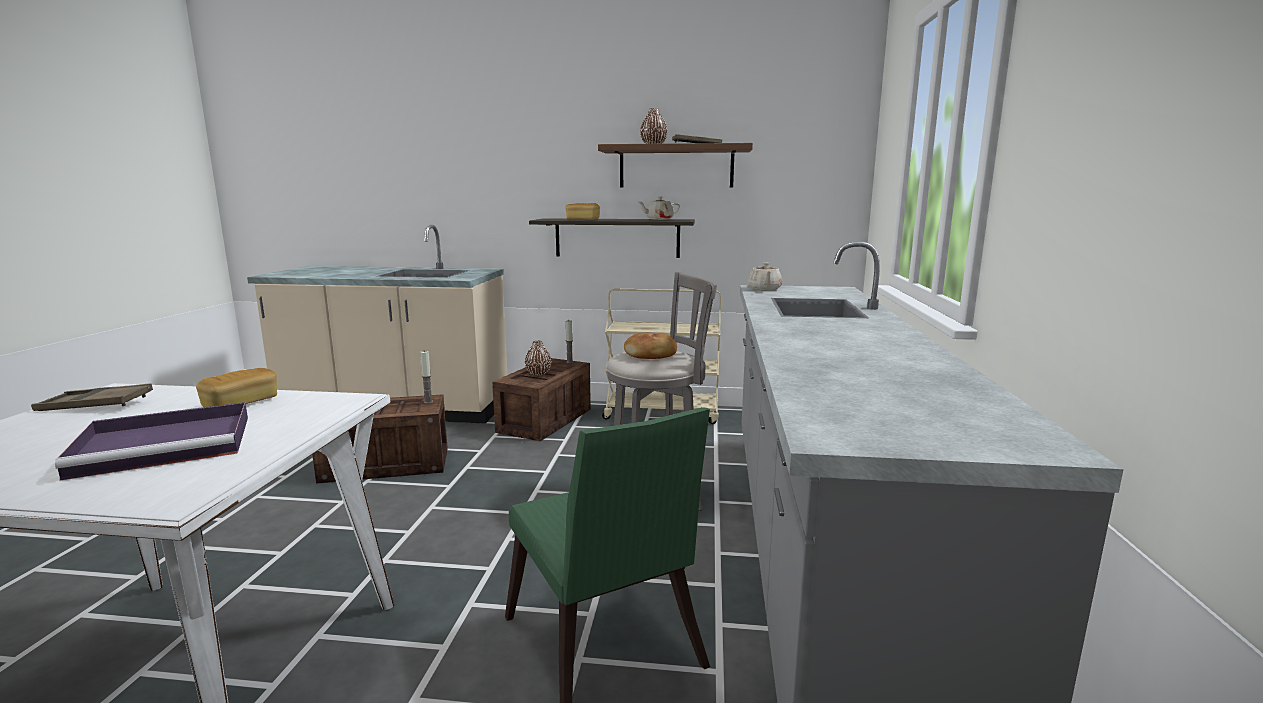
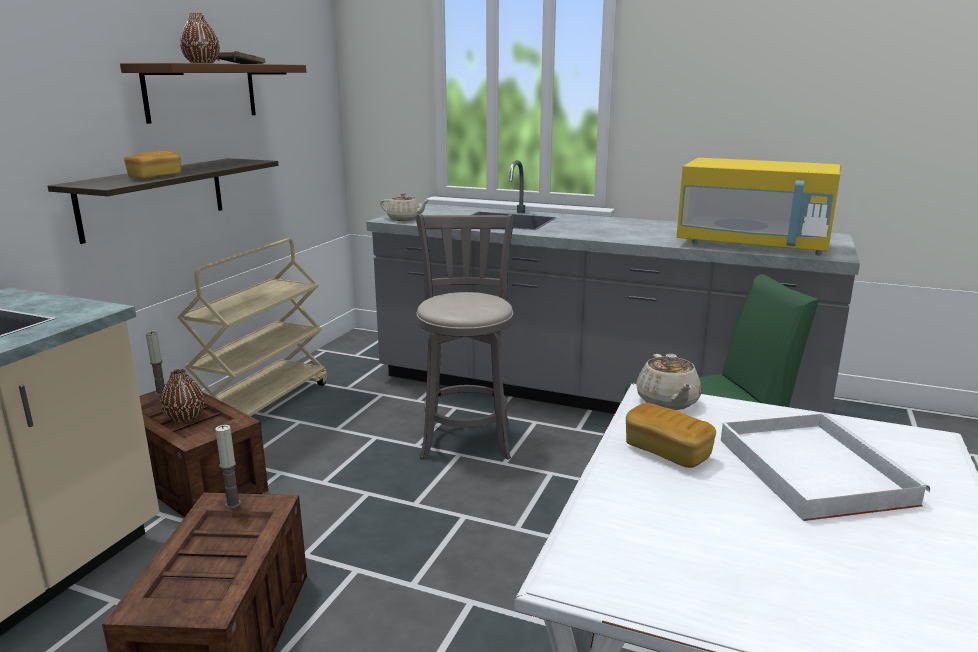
camera: 75 degrees left, 5 degrees up
brown tray [31,383,153,411] -> none
purple tray [55,402,248,480] -> white tray [721,413,930,521]
bread [624,332,677,359] -> none
beige teapot [637,196,680,220] -> beige teapot moved to [636,354,702,410]
none -> yellow microwave [677,158,841,255]

